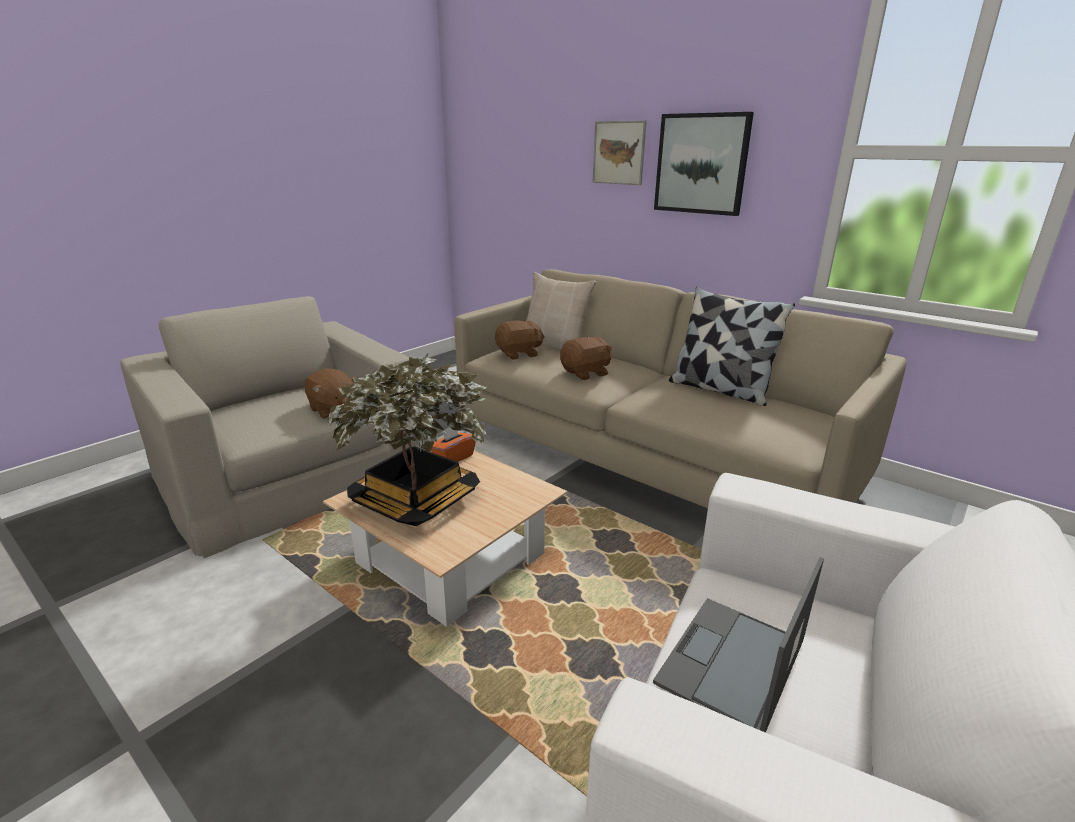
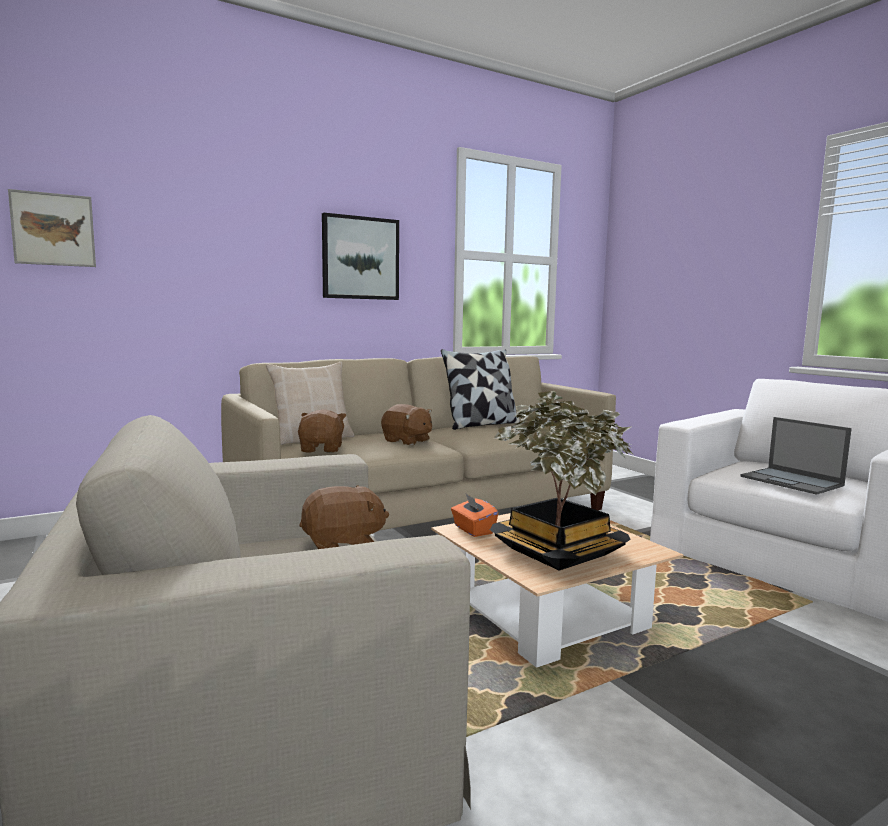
camera: 70 degrees left, 15 degrees down
brown plush toy [560,336,612,380] -> brown plush toy turned 135 degrees clockwise [381,404,432,446]
picture [592,120,647,185] -> picture moved to [8,189,96,267]

